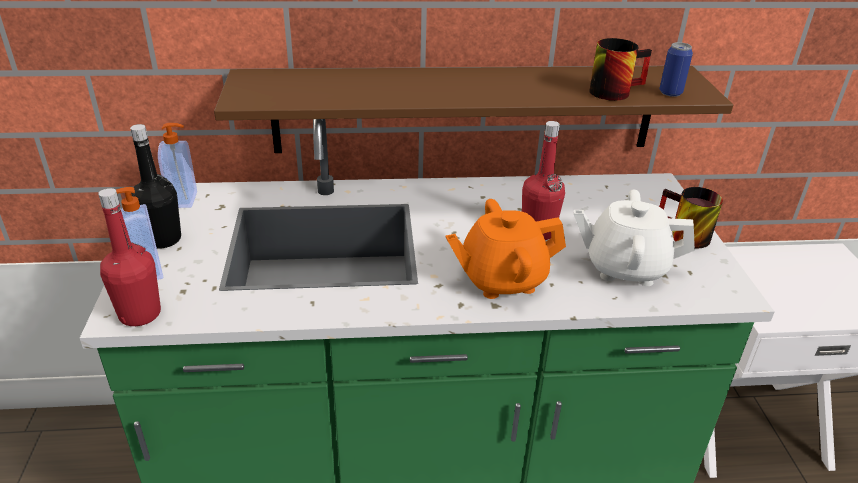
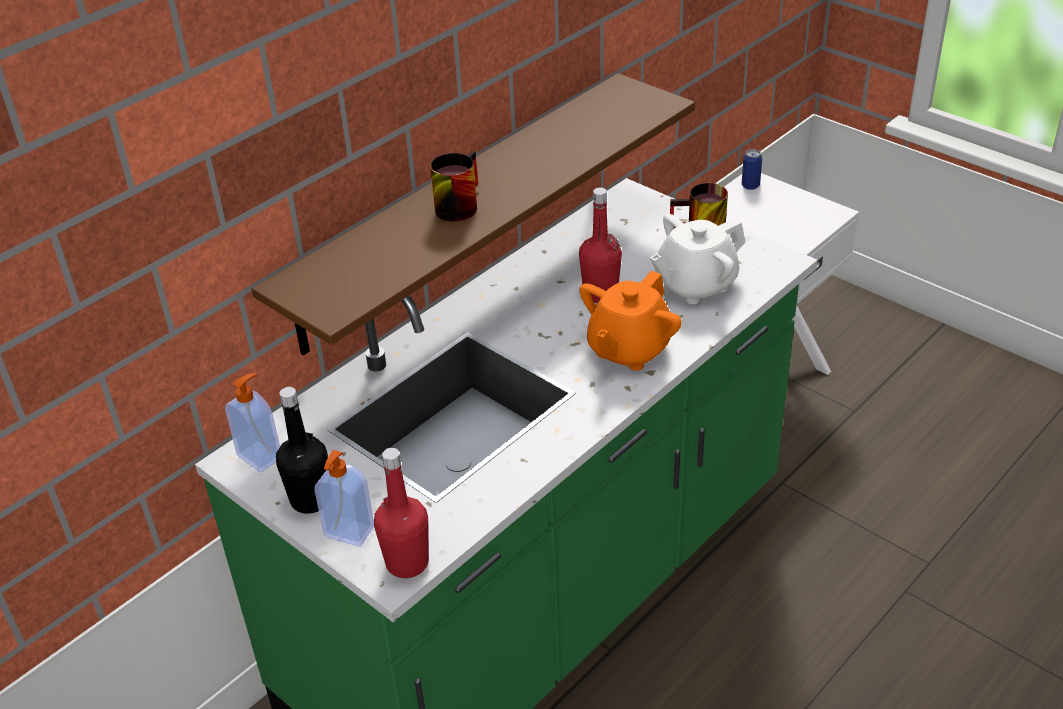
camera: 40 degrees left, 5 degrees up
mug [589,38,652,101] -> mug moved to [430,151,478,221]
can [660,42,693,97] -> can moved to [742,149,762,190]

